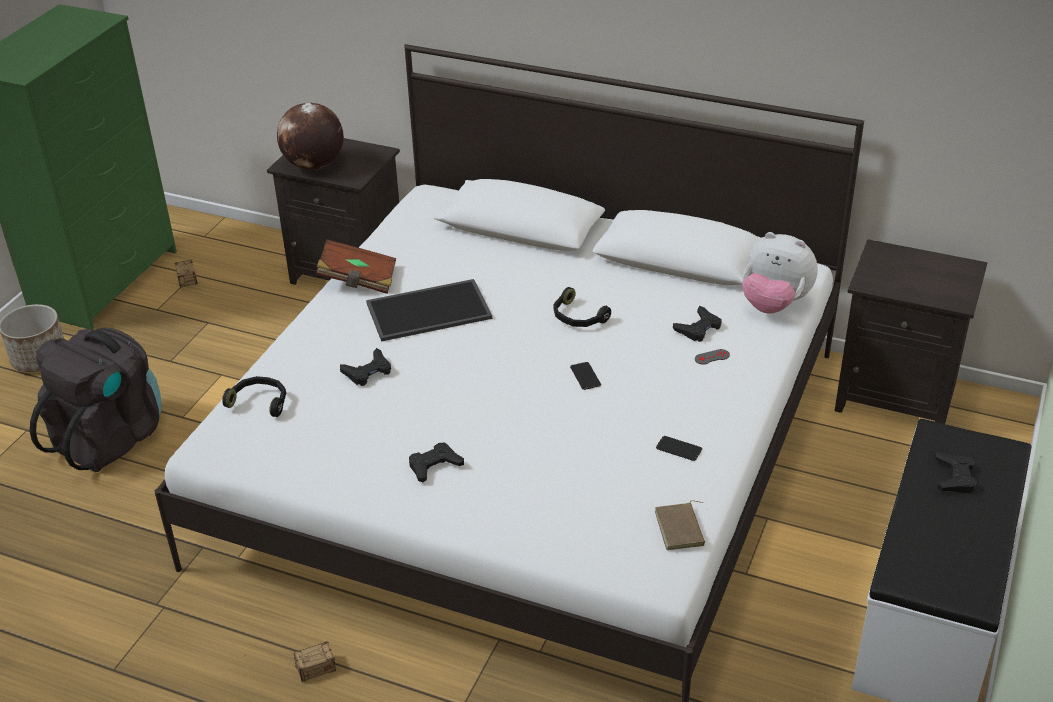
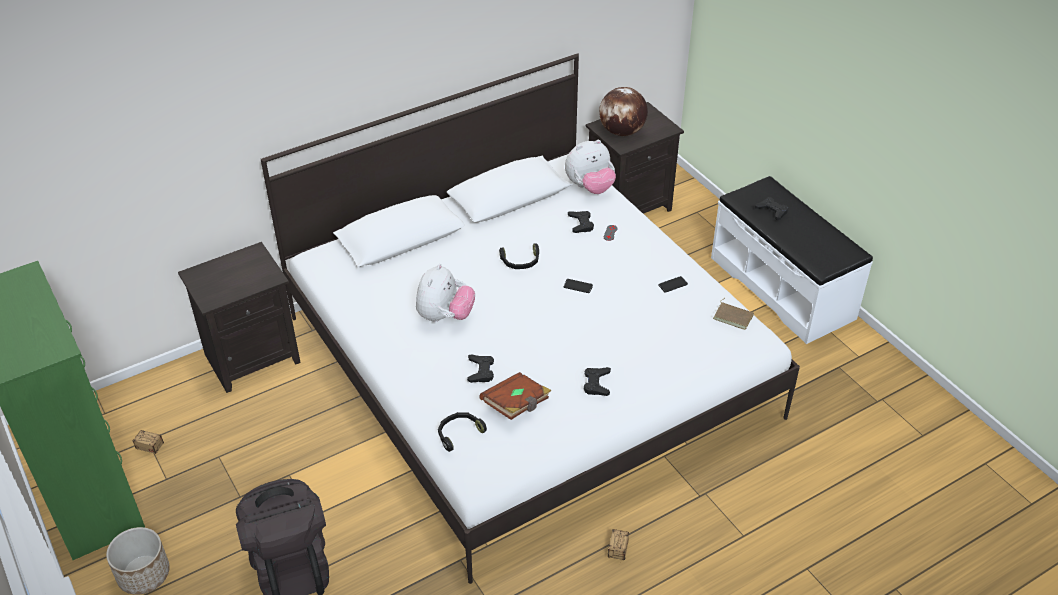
camera: 55 degrees left, 5 degrees up
globe [277,103,344,170] -> globe moved to [599,87,648,136]
brown book [316,239,396,294] -> brown book moved to [479,372,551,420]
tray [366,279,492,342] -> plush toy [416,264,475,322]

